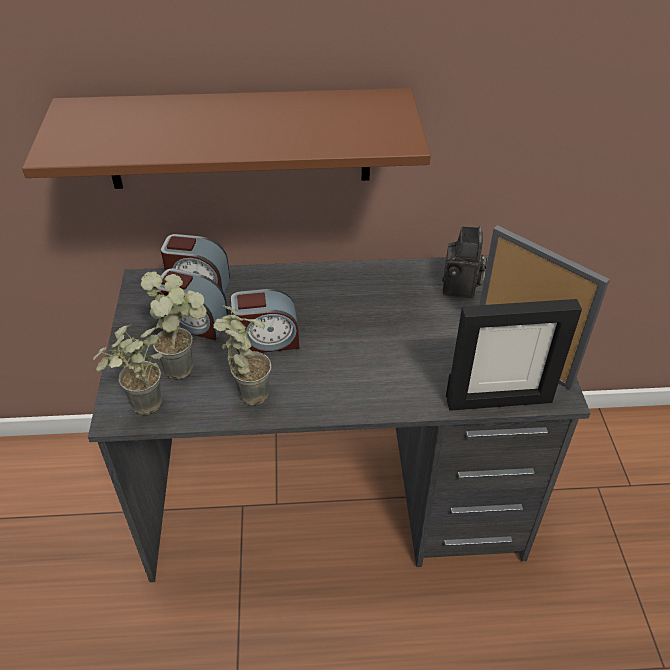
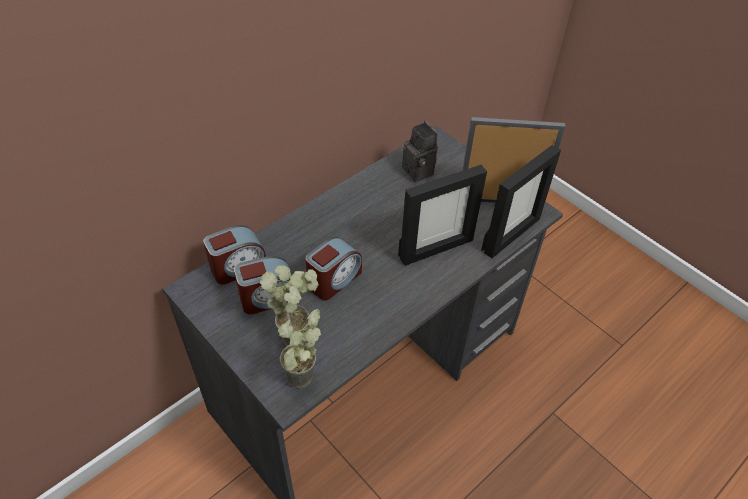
camera: 40 degrees left, 5 degrees up
brown shelf [22,88,431,189] -> none
potted plant [213,305,272,405] -> none
none -> picture frame [398,165,487,266]

